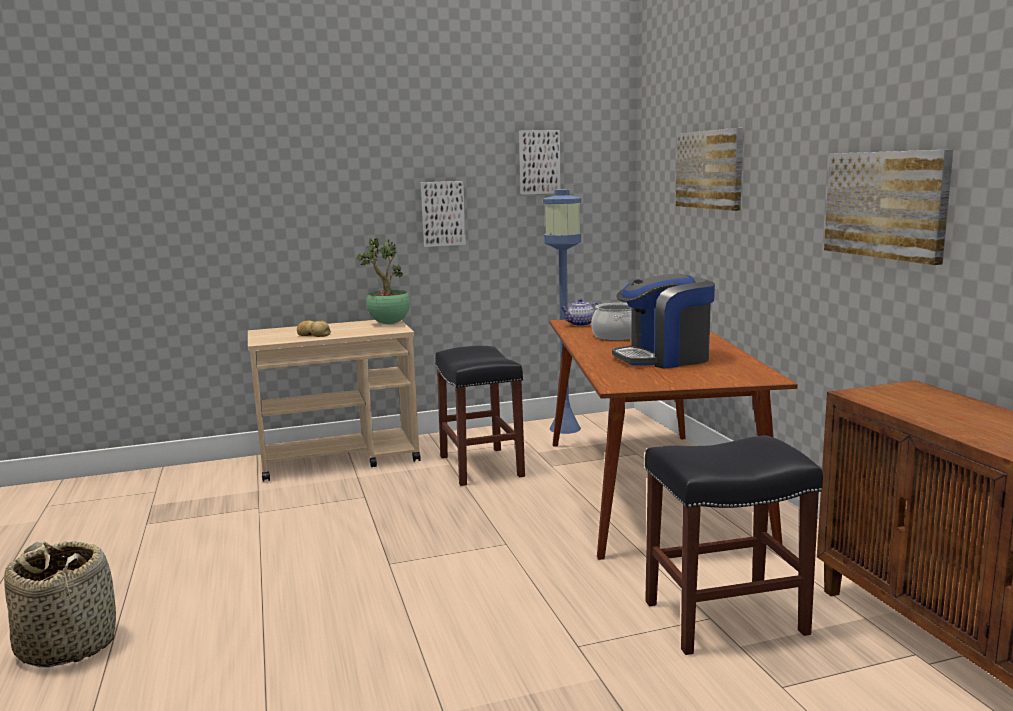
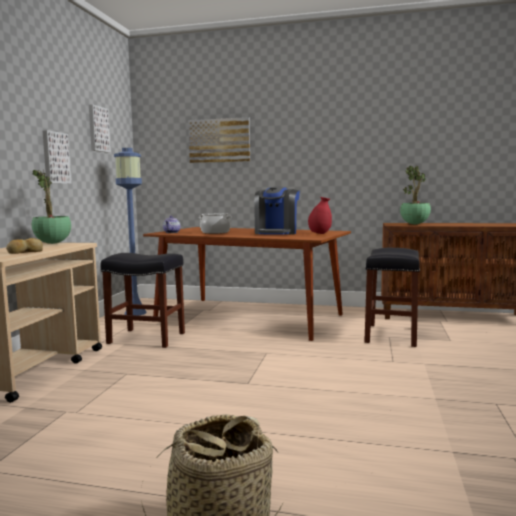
camera: 60 degrees left, 5 degrees down
picture [824,149,953,265] -> none
none -> red vase [308,197,332,234]
none -> potted plant [400,165,431,224]

